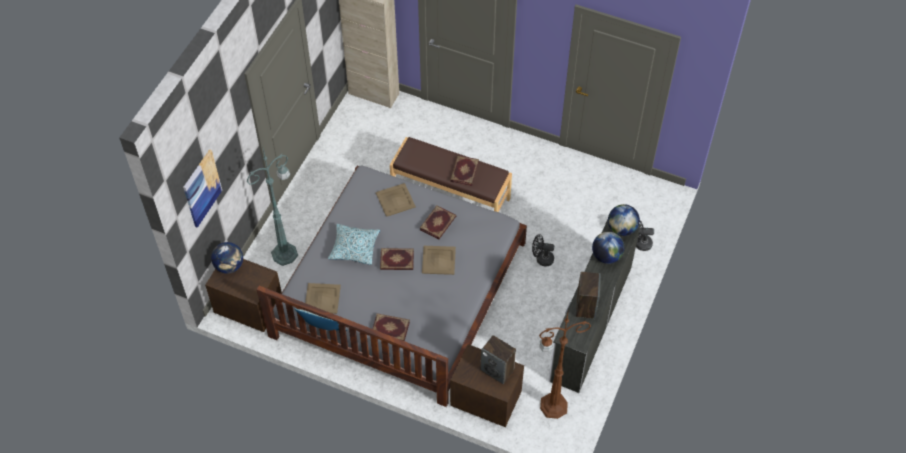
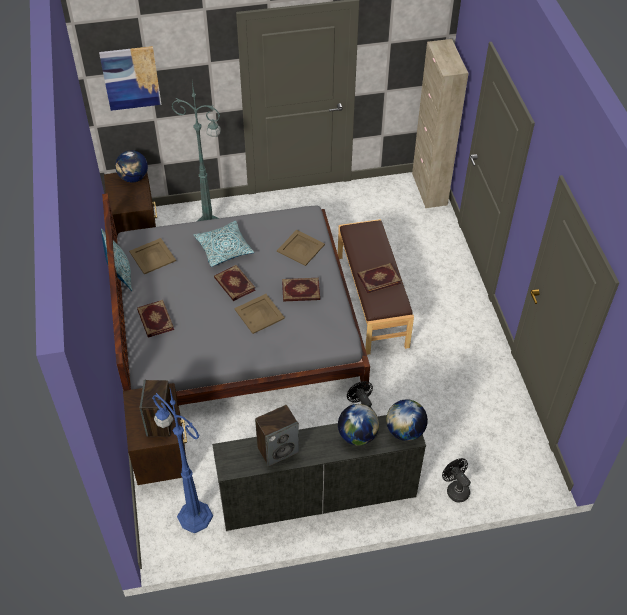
camera: 55 degrees right, 5 degrees down
brown floor lamp [539,313,591,419] -> blue floor lamp [152,389,213,534]

